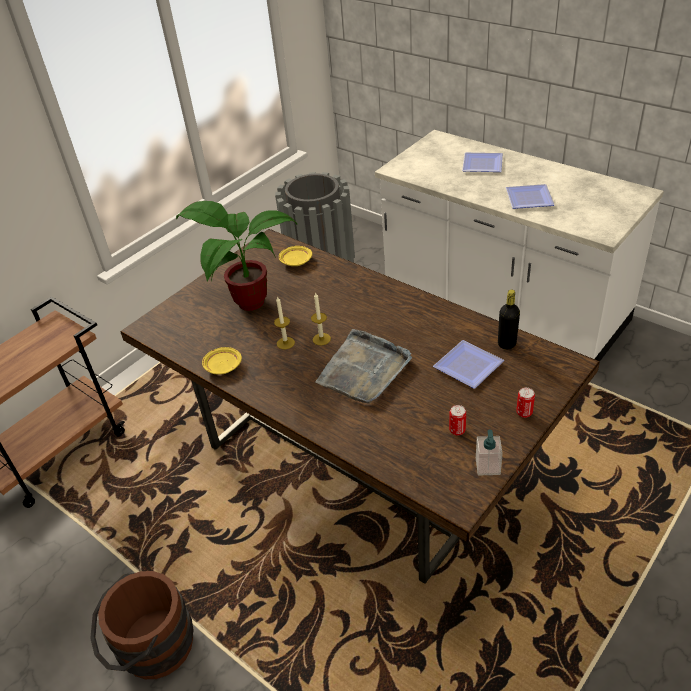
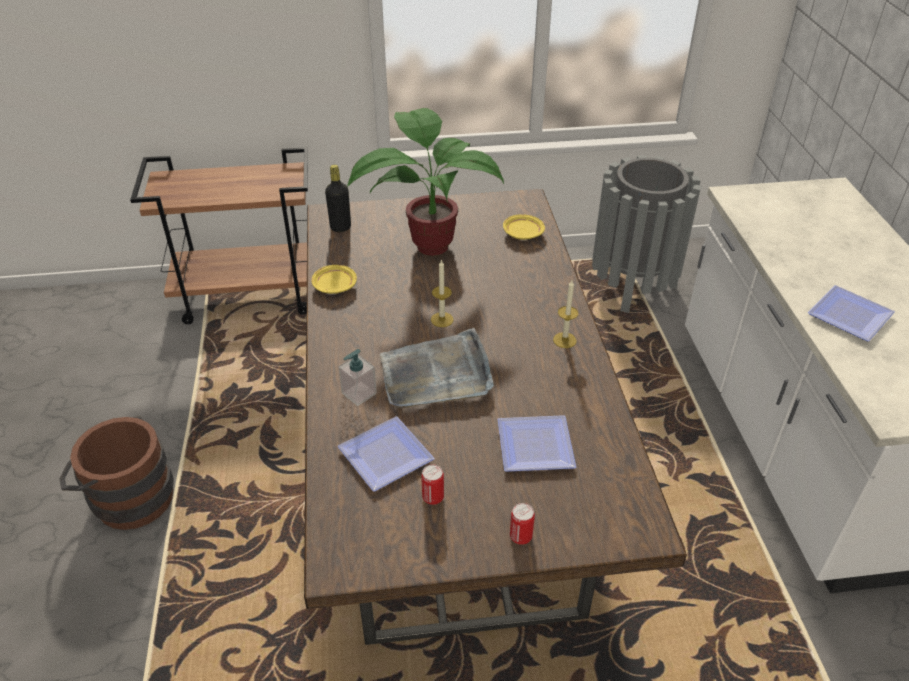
camera: 40 degrees right, 0 degrees up
candle [274,296,295,349] -> candle moved to [553,280,578,348]
plate [462,153,503,172] -> plate moved to [337,417,435,492]
soap dispenser [476,429,503,475] -> soap dispenser moved to [338,349,377,406]
black bottle [498,290,520,350] -> black bottle moved to [325,165,351,232]

